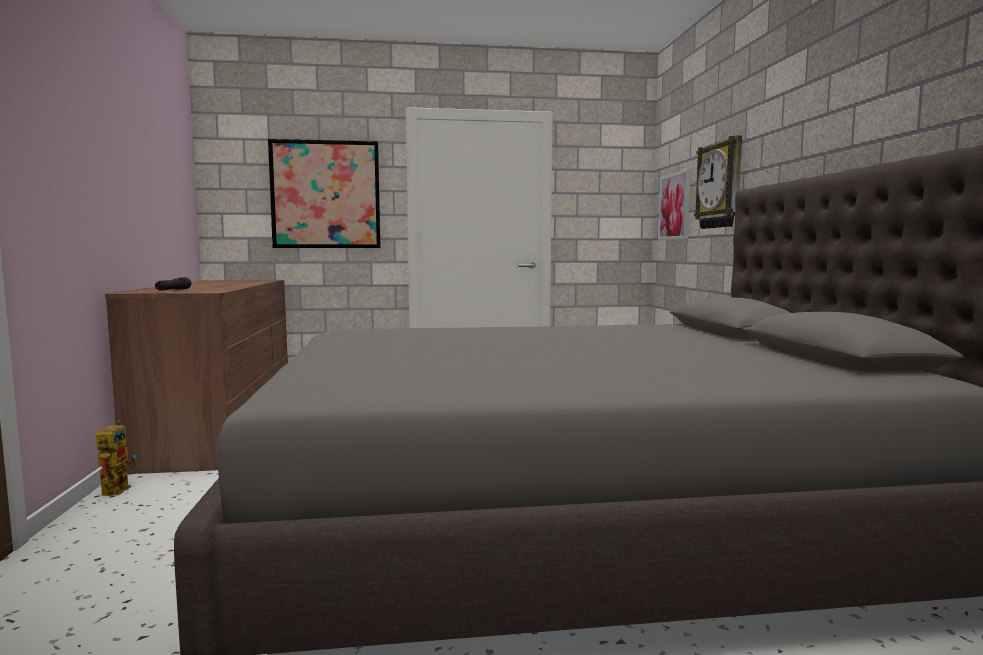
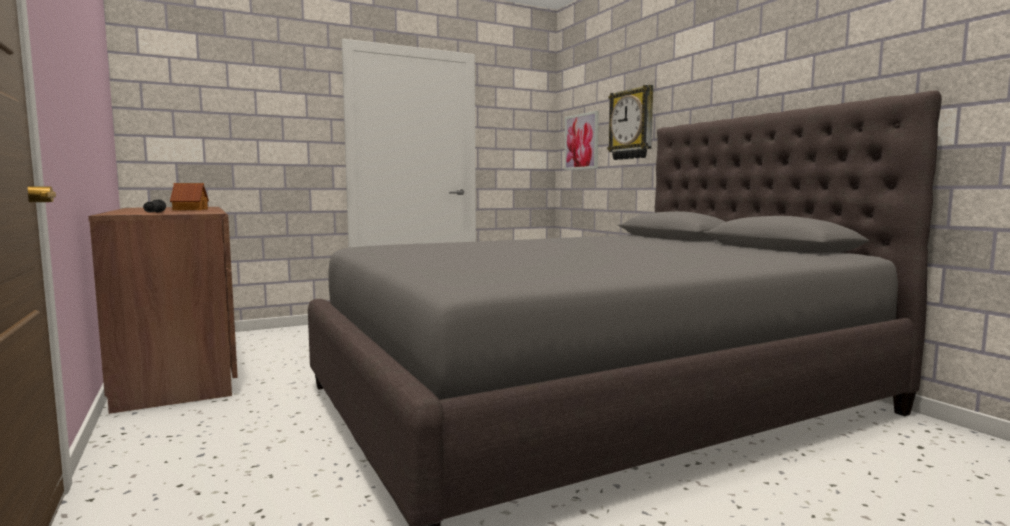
camera: 20 degrees left, 0 degrees up
toy robot [96,420,137,496] -> none
picture [268,139,381,248] -> none
none -> toy house [170,183,209,210]

